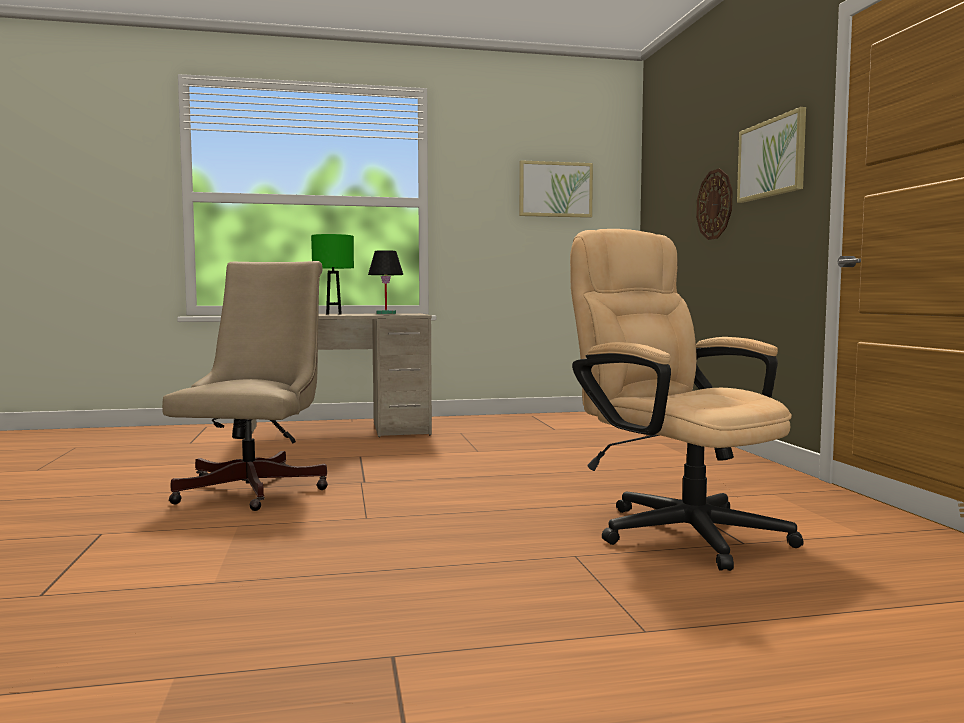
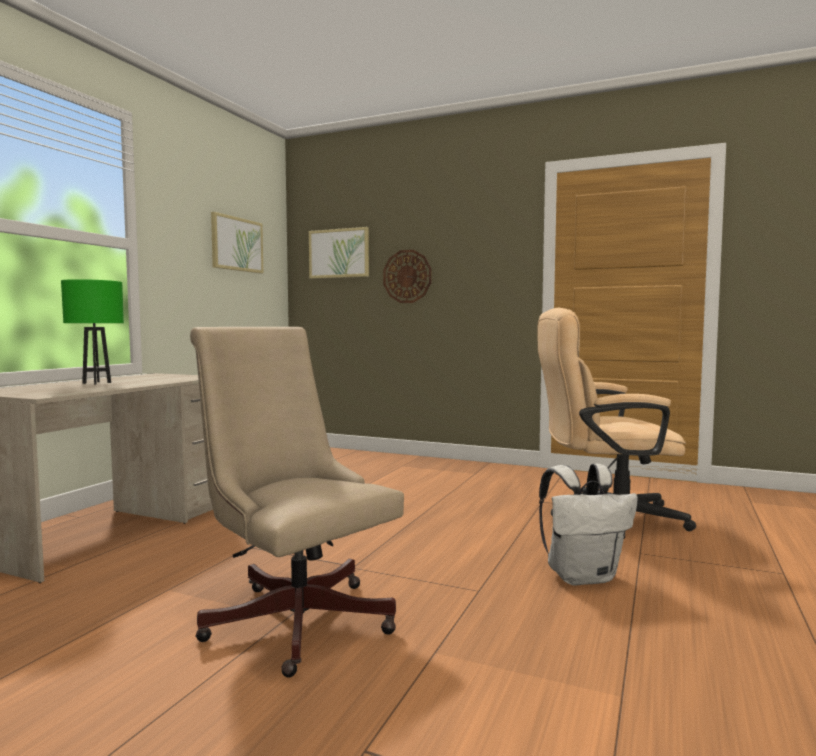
camera: 55 degrees left, 0 degrees up
black table lamp [368,250,403,314] -> none
picture [737,107,806,203] -> picture moved to [309,227,369,279]
none -> white backpack [539,464,638,586]

